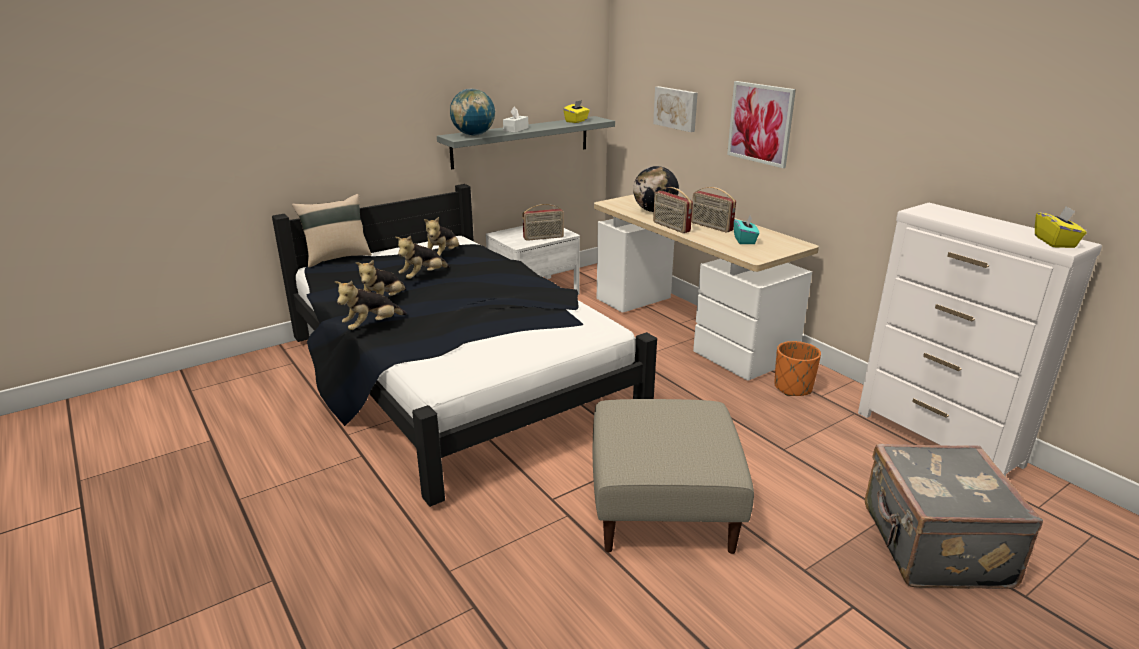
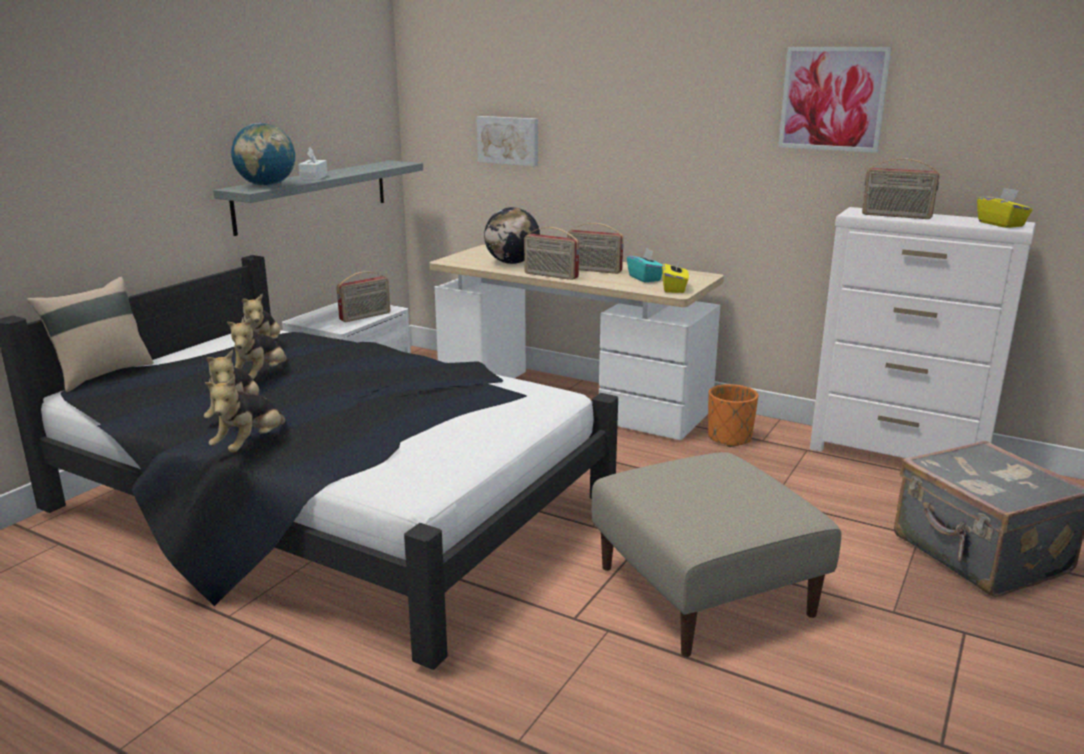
camera: 25 degrees left, 5 degrees down
yellow tissue box [563,100,590,123] -> yellow tissue box moved to [662,260,689,293]
picture [727,81,796,168] -> picture moved to [778,47,892,153]
none -> radio [862,158,940,219]

